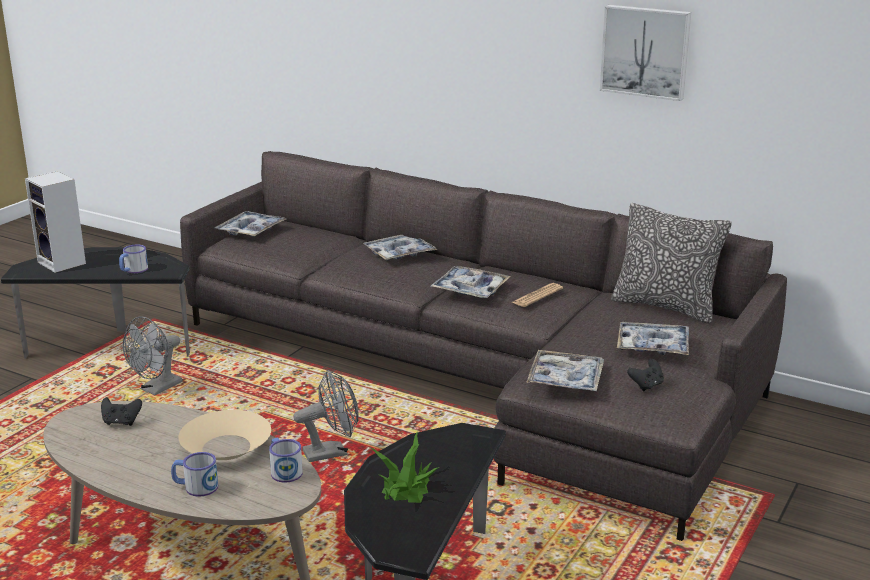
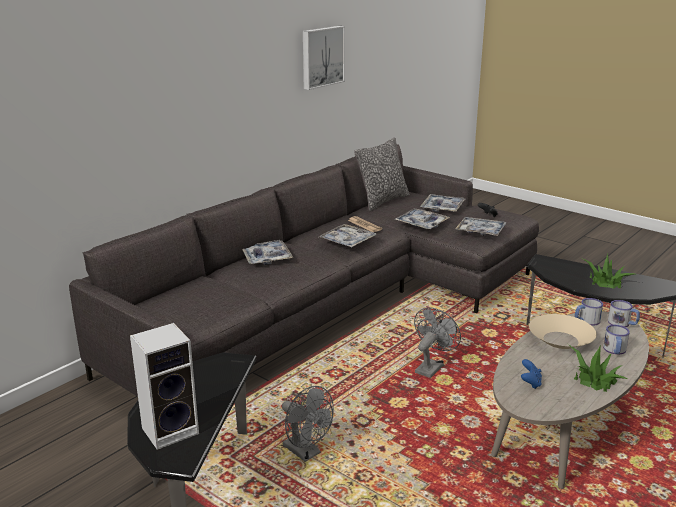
camera: 80 degrees left, 0 degrees up
black game controller [101,397,142,426] -> blue game controller [521,359,542,389]
mug [119,245,148,273] -> mug moved to [608,300,640,327]
tray [214,211,286,237] -> tray moved to [394,208,450,229]
grey fan [293,370,358,462] -> grey fan turned 45 degrees clockwise [414,308,461,378]
none -> potted plant [568,344,627,392]

